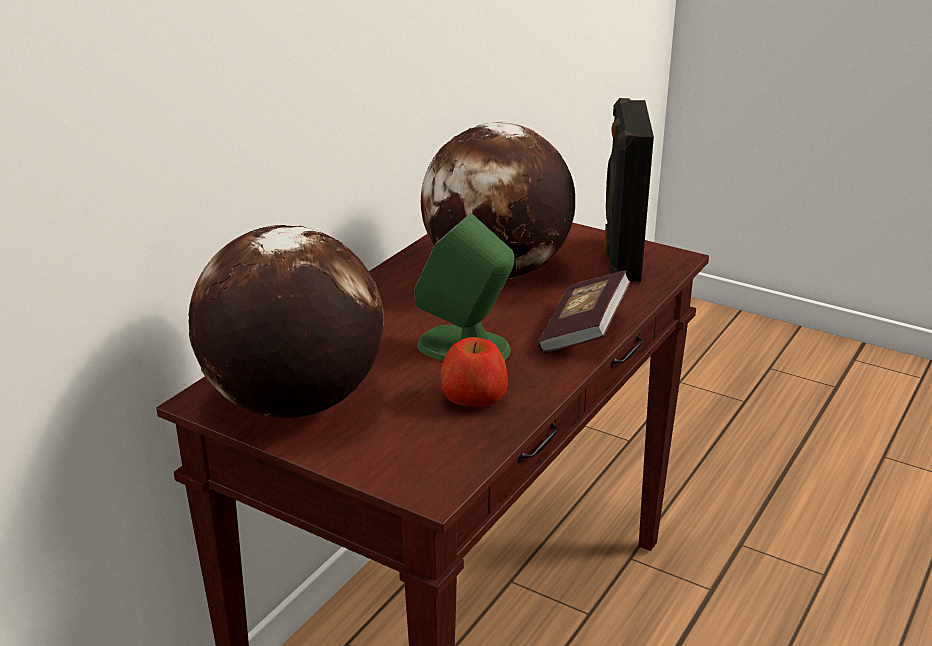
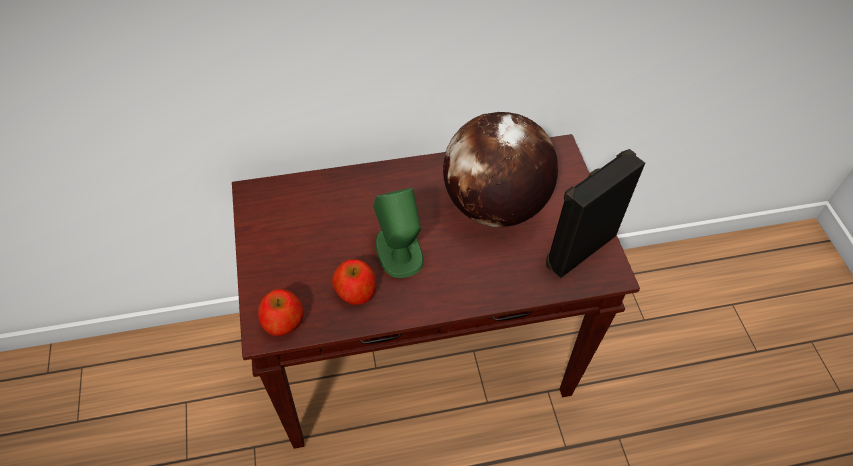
camera: 45 degrees right, 25 degrees up
globe [188,225,384,418] -> none
book [538,270,631,353] -> none
none -> apple [258,289,304,336]

